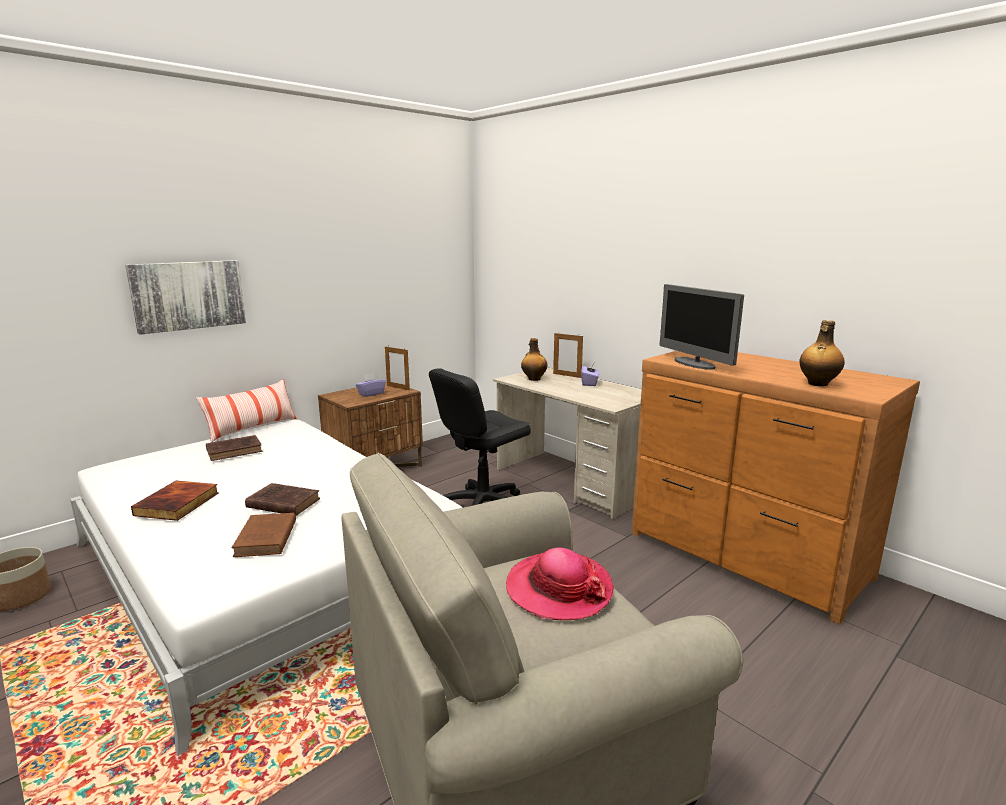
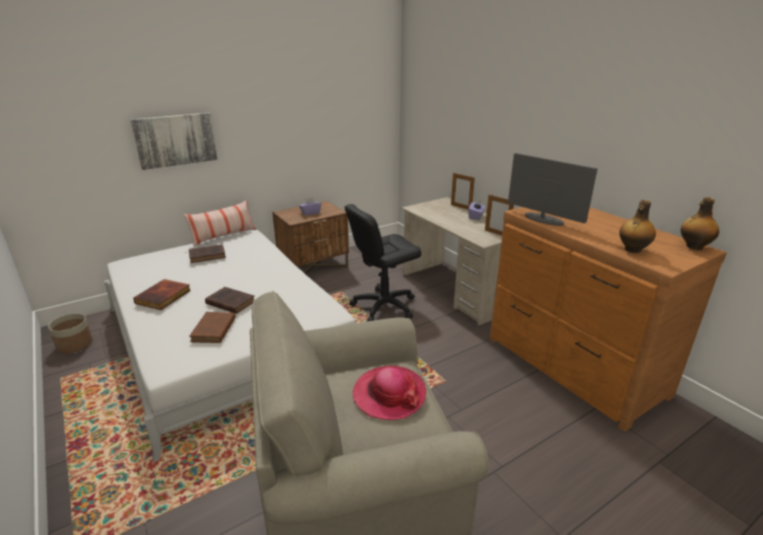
camera: 10 degrees right, 10 degrees up
picture frame [385,347,410,390] -> picture frame moved to [485,195,514,236]
bottle [521,338,547,381] -> bottle moved to [681,197,719,250]
monitor [659,284,744,370] -> monitor turned 150 degrees clockwise [508,153,597,226]

